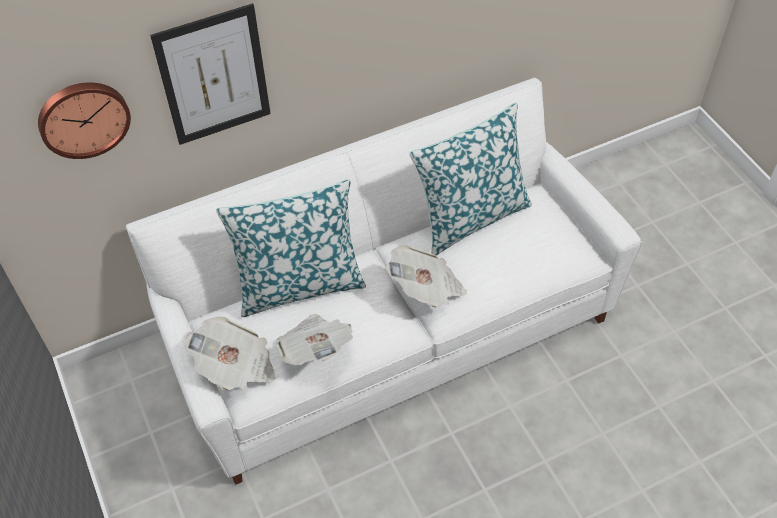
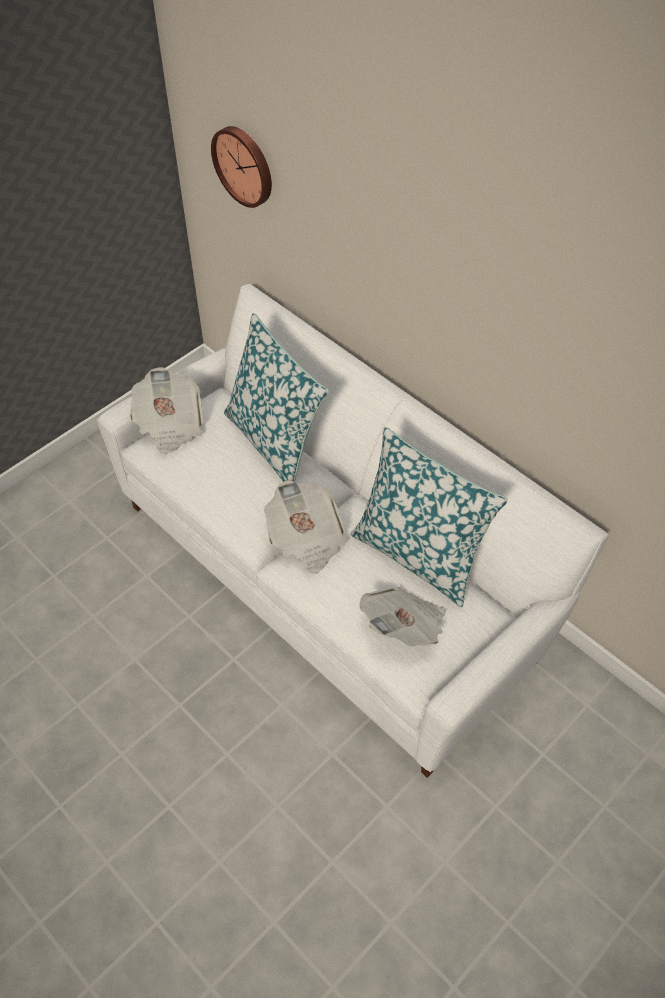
camera: 70 degrees right, 0 degrees up
picture [150,3,271,145] -> none
newspaper [277,314,353,365] -> newspaper moved to [359,587,446,647]

